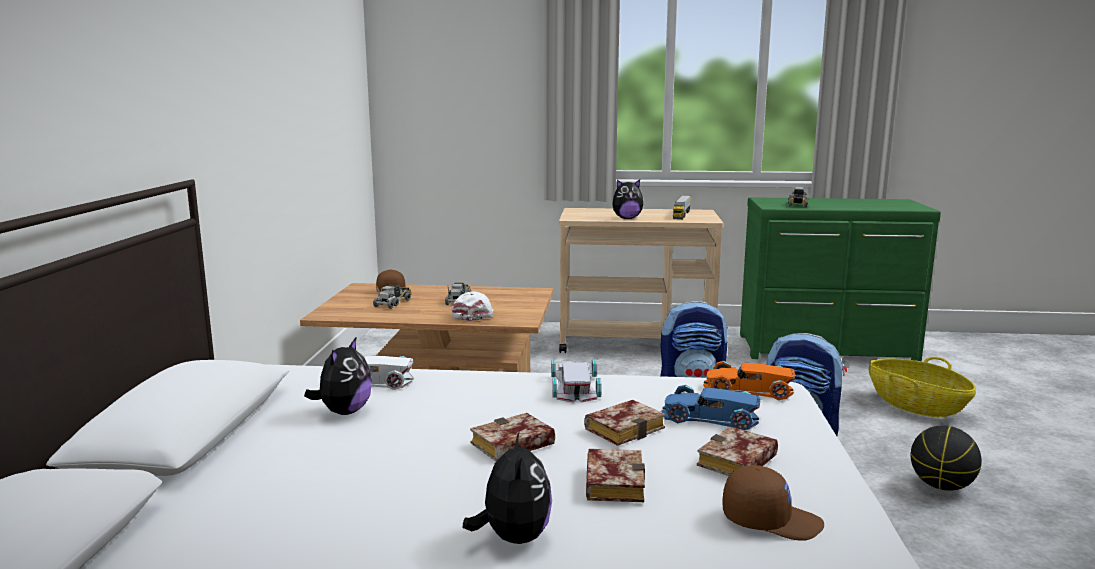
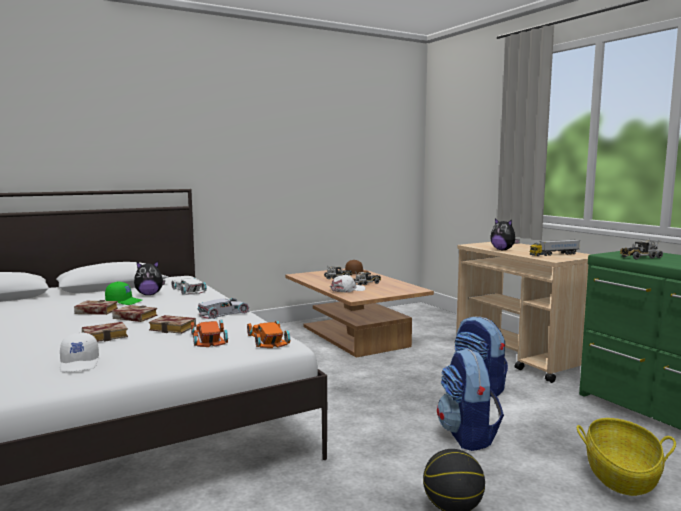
camera: 55 degrees right, 5 degrees down
plush toy [463,431,552,544] -> none
blue toy car [661,385,760,430] -> orange toy car [191,320,228,347]
book [697,426,778,476] -> book moved to [74,300,118,315]
brown cap [723,465,824,540] -> white cap [60,333,99,372]
none -> green cap [105,281,142,305]

